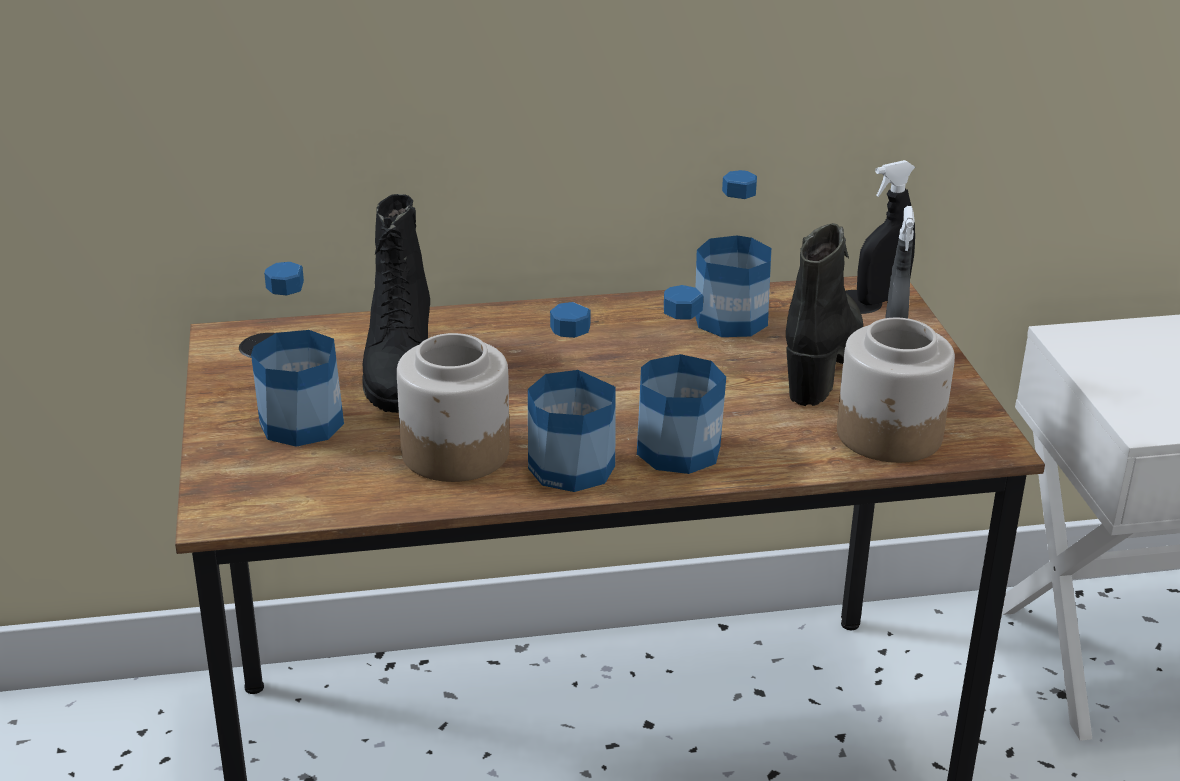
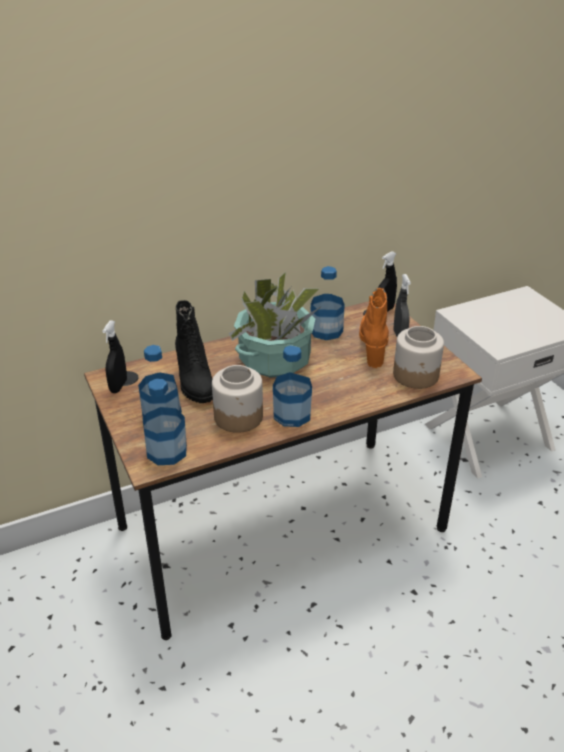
camera: 15 degrees left, 5 degrees up
bottle [637,285,726,474] -> bottle moved to [143,379,187,465]
black boot [786,223,863,406] -> orange boot [359,287,389,368]
none -> black spray bottle [102,320,127,393]
none -> potted plant [229,271,322,378]

